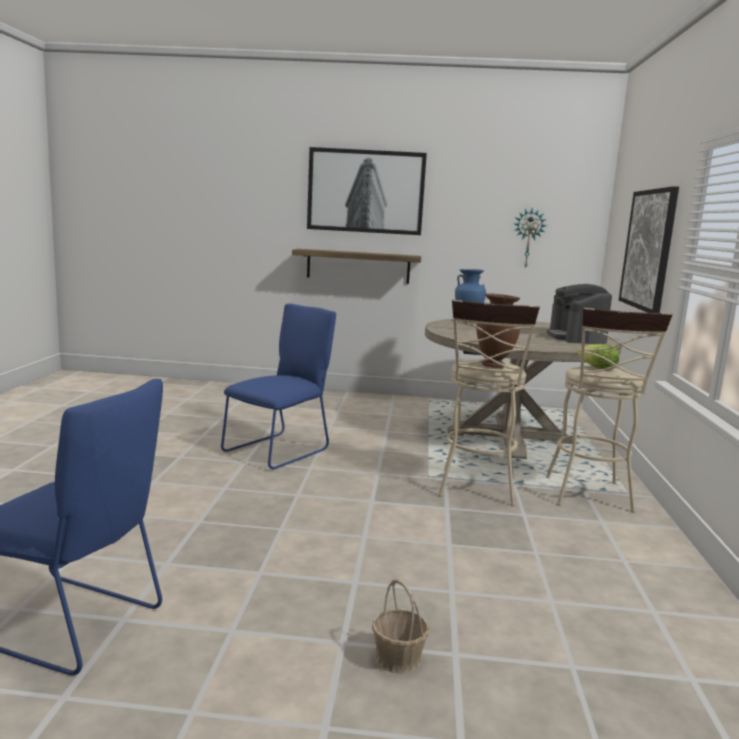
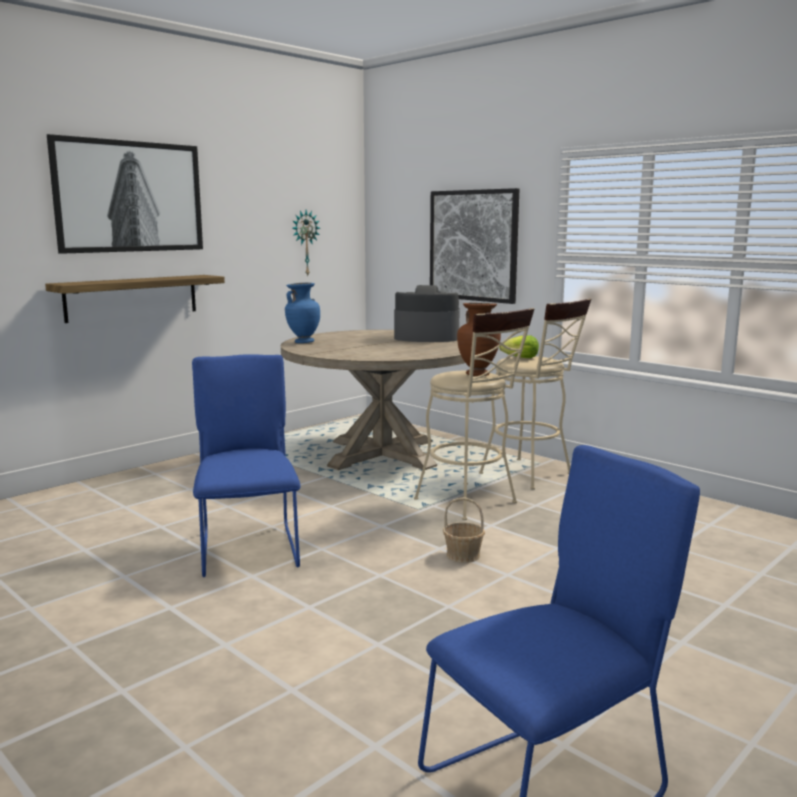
camera: 50 degrees left, 0 degrees up
basket [372,579,429,674] -> basket moved to [443,497,485,563]
coffee machine [547,284,612,344] -> coffee machine turned 150 degrees clockwise [394,285,460,342]

